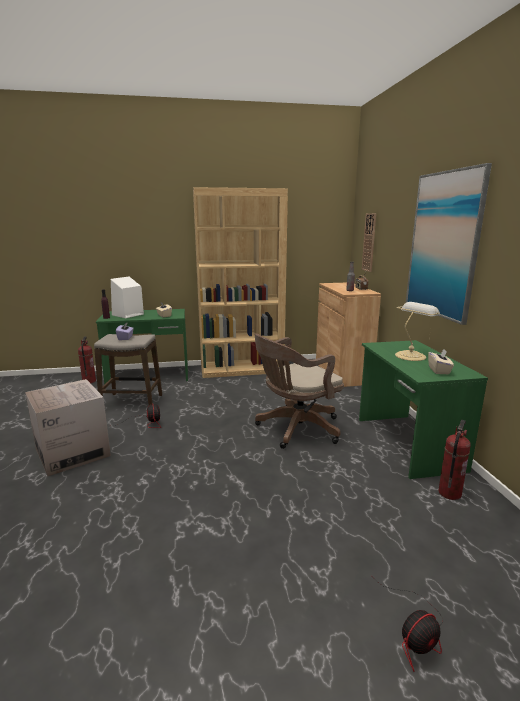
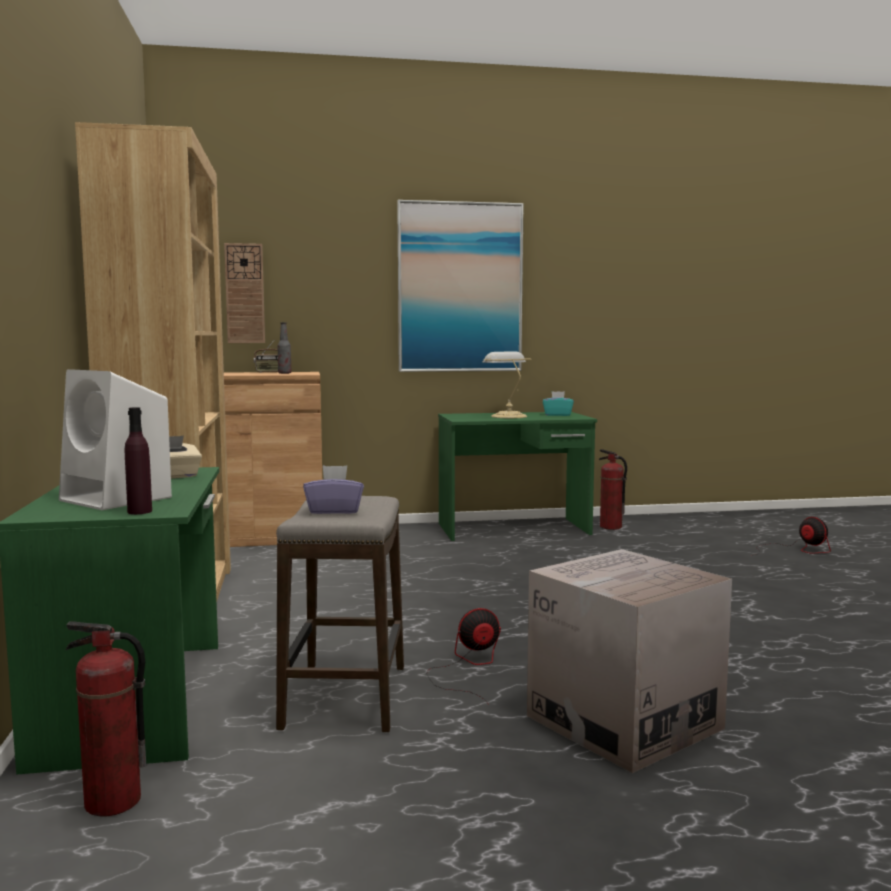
camera: 90 degrees left, 10 degrees down
brown office chair [254,334,344,449] -> none
beige tissue box [428,349,454,374] -> turquoise tissue box [543,391,574,416]

